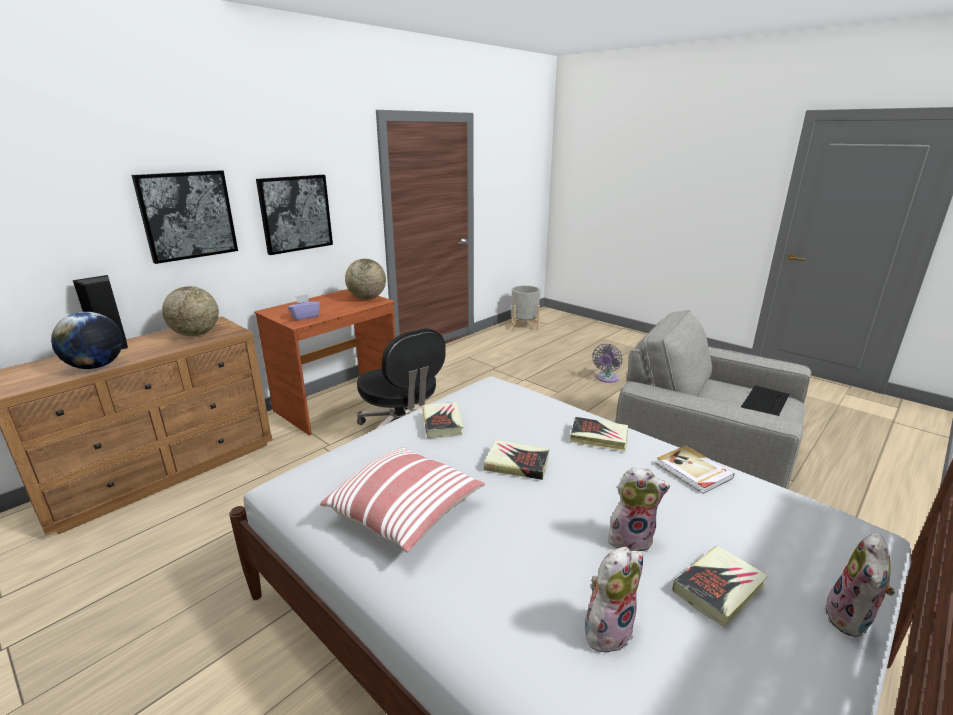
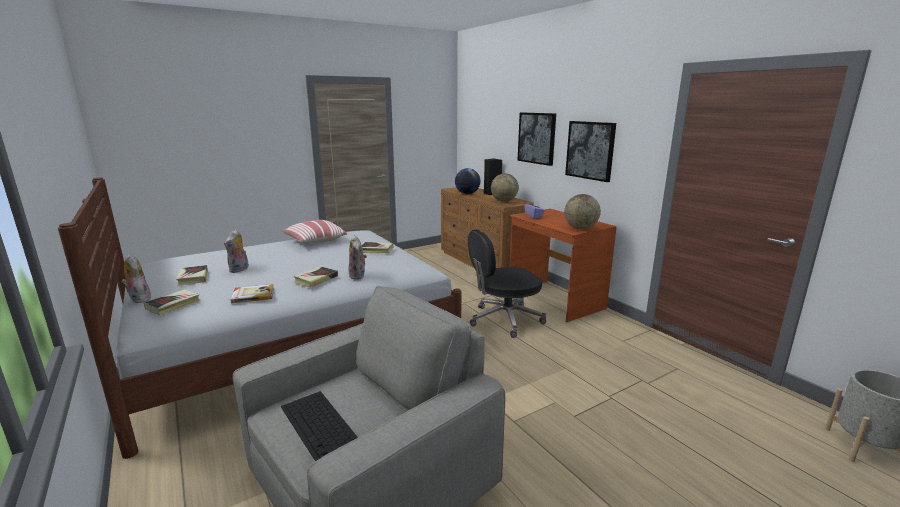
camera: 105 degrees right, 5 degrees down
book [483,440,549,480] -> book moved to [144,289,201,315]
plush toy [585,547,643,656] -> plush toy moved to [348,235,367,280]
grey fan [592,344,622,383] -> none

